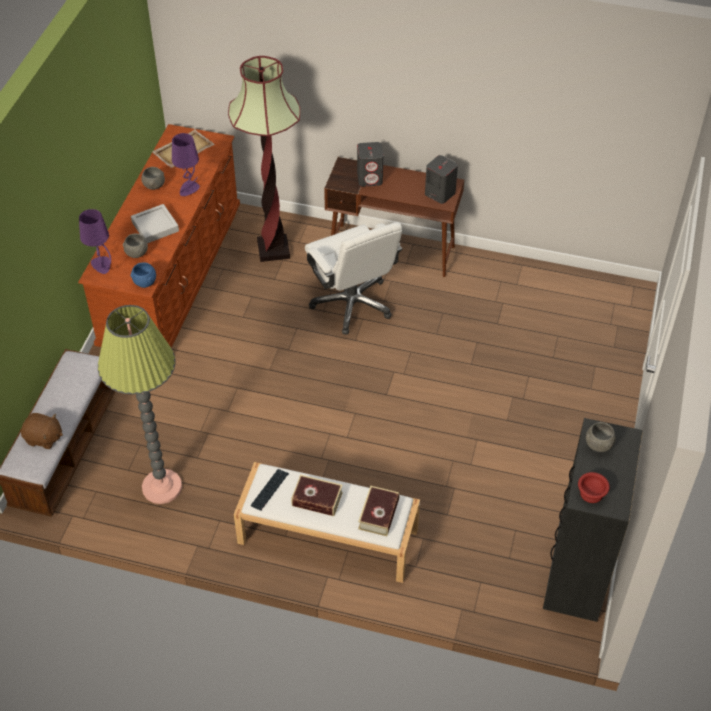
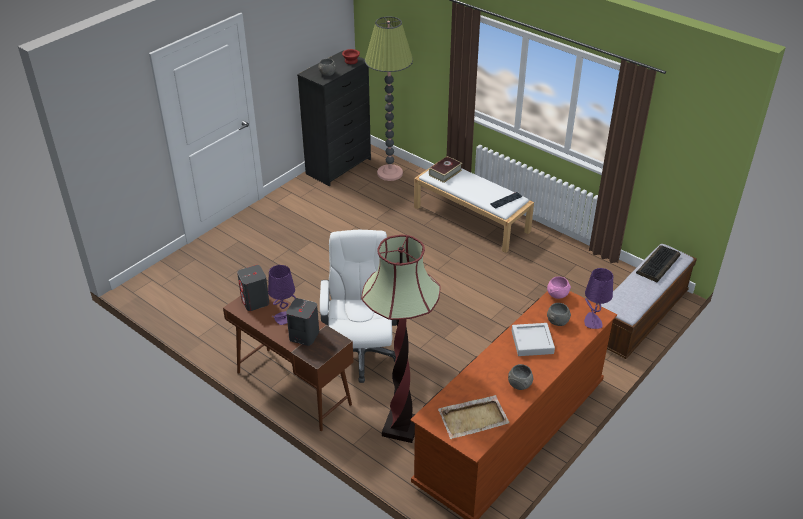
camera: 155 degrees left, 10 degrees down
brown plush toy [21,413,63,449] -> keyboard [636,245,680,282]
floor lamp [98,305,182,504] -> floor lamp moved to [365,16,413,181]
blue bowl [131,263,156,288] -> pink bowl [547,277,571,299]
purple table lamp [172,133,200,196] -> purple table lamp moved to [268,265,296,325]
book [291,475,343,516] -> none

